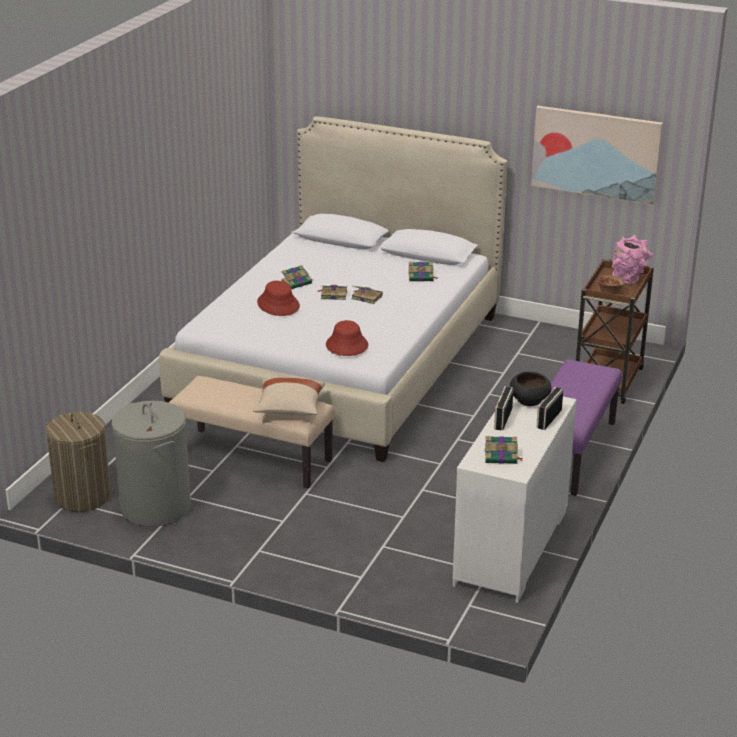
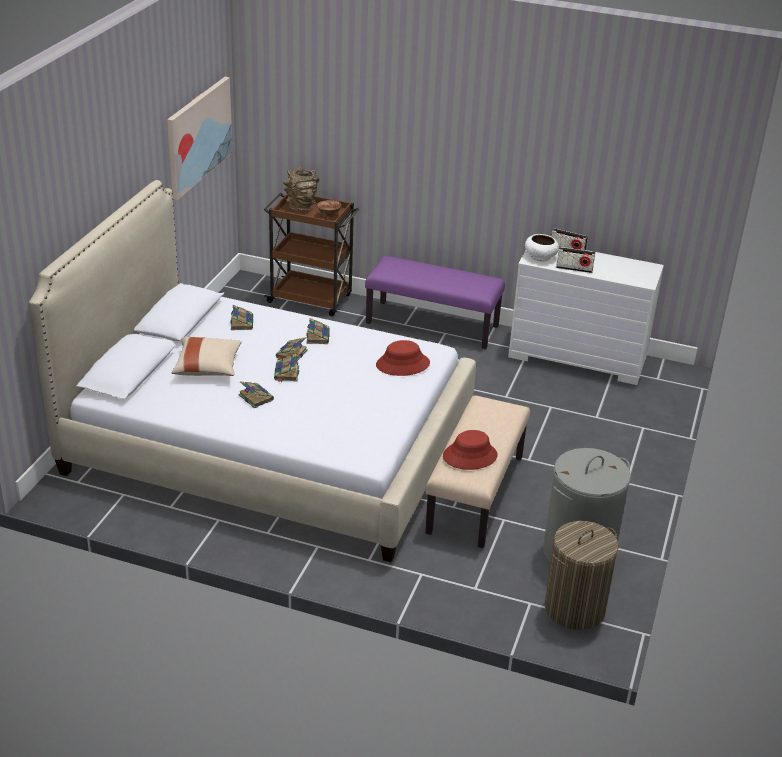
camera: 95 degrees left, 5 degrees up
beige pillow [253,377,325,415] -> beige pillow moved to [171,337,242,376]
red hat [257,281,300,316] -> red hat moved to [443,430,498,470]
book [485,436,524,464] -> book moved to [306,318,330,344]
black bowl [509,372,551,406] -> white bowl [525,234,559,262]
pink vase [612,235,653,284] -> brown vase [283,166,319,211]

